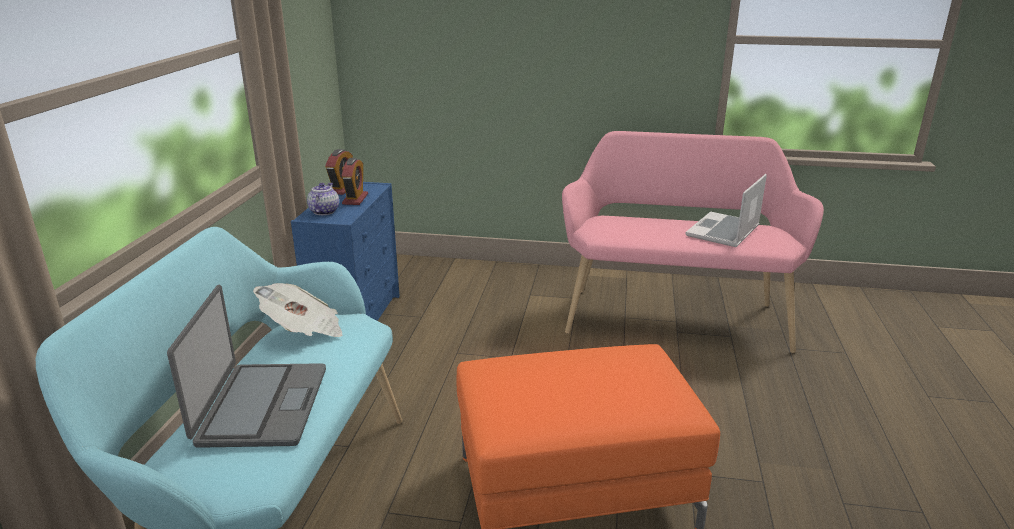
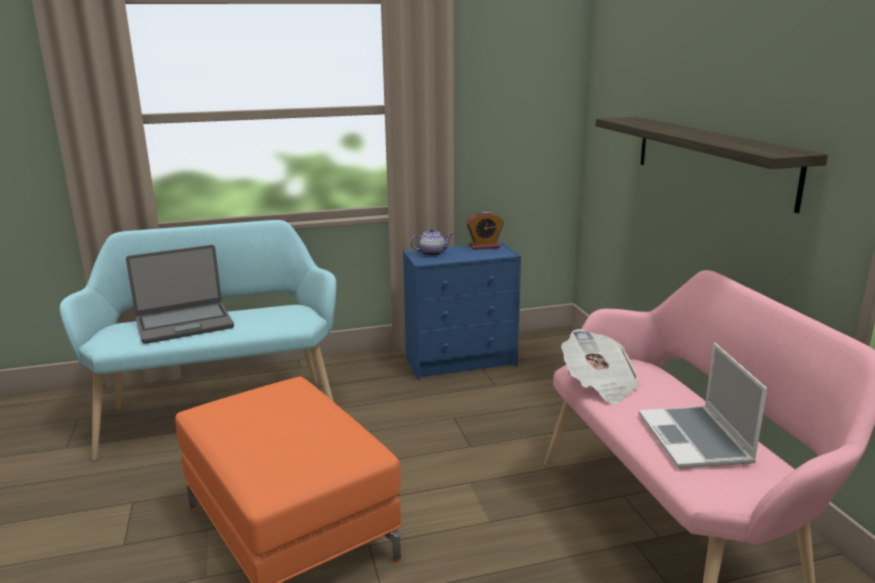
camera: 65 degrees right, 5 degrees down
newspaper [253,283,343,337] -> newspaper moved to [561,329,641,405]
alarm clock [342,158,368,205] -> none
laptop [686,174,767,247] -> laptop turned 105 degrees counterclockwise [638,343,767,469]
none -> shelf [596,117,828,213]

